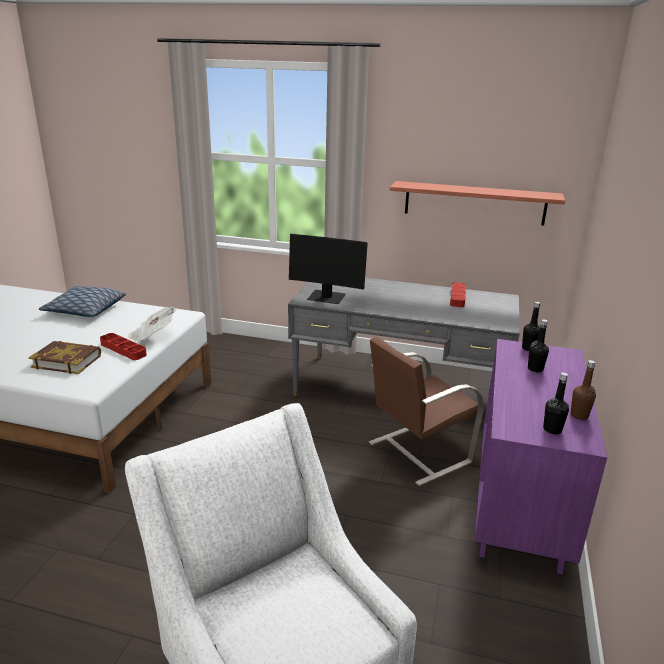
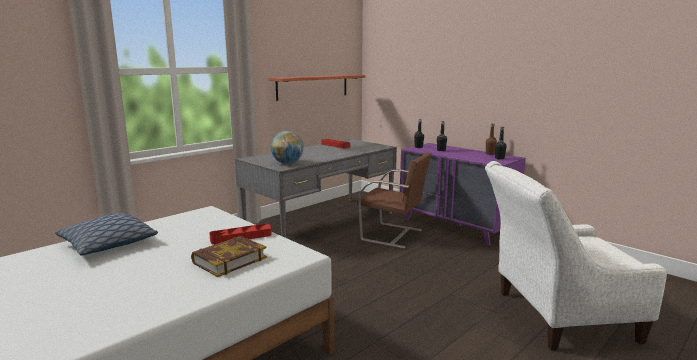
camera: 60 degrees left, 10 degrees down
newspaper [128,307,176,343] -> none
monitor [289,234,368,304] -> globe [271,131,304,164]
brown chair [369,337,484,486] -> brown chair turned 60 degrees counterclockwise [357,152,432,249]

